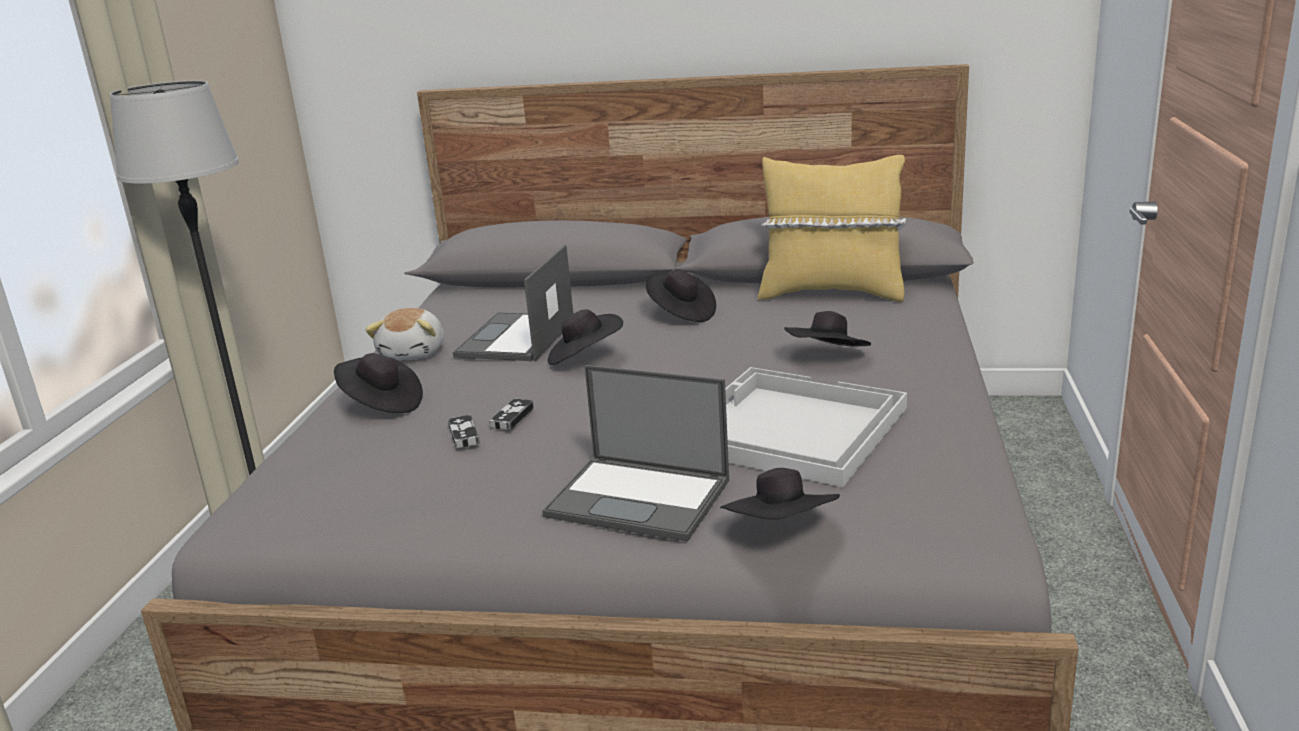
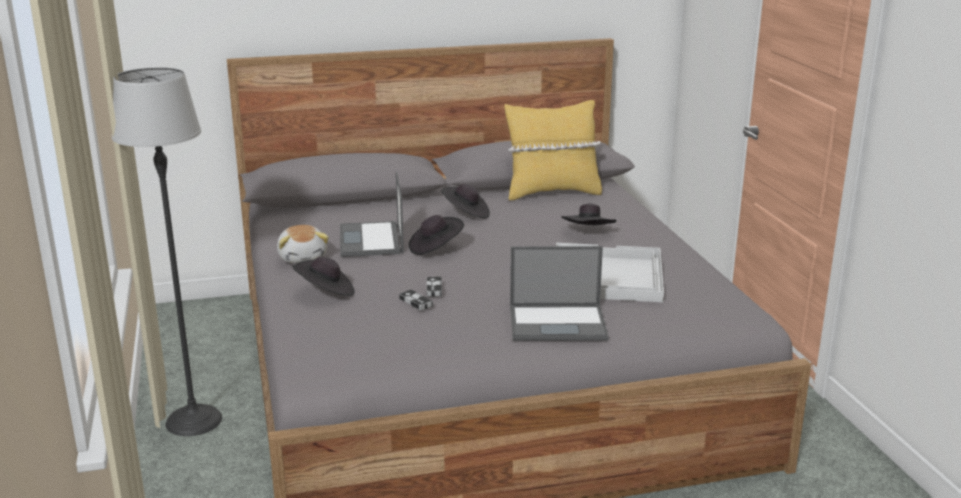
camera: 25 degrees left, 0 degrees up
black hat [720,468,840,520] -> none

